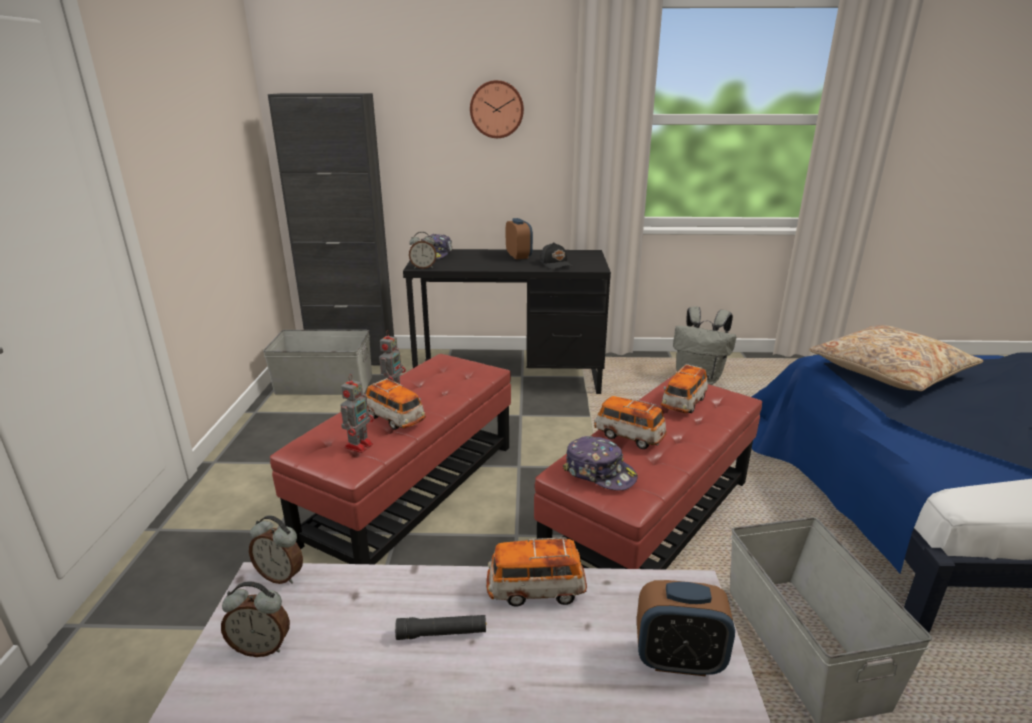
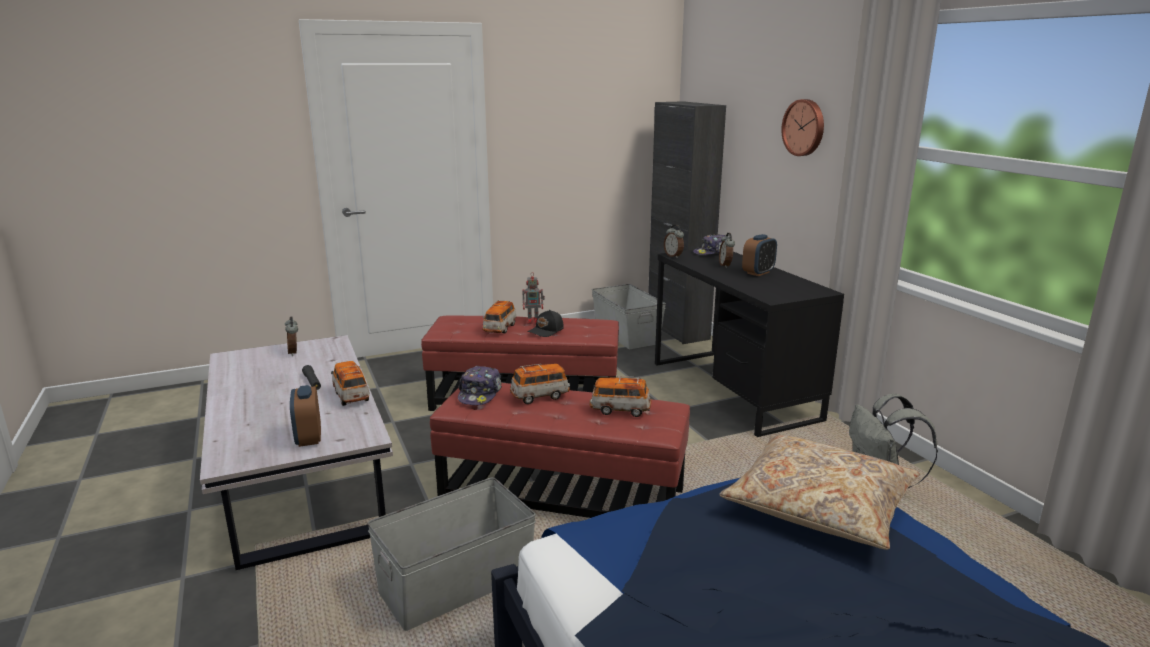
camera: 65 degrees right, 5 degrees down
alarm clock [249,515,303,584] -> alarm clock moved to [719,233,735,268]
toy robot [341,374,374,453] -> none
black cap [540,242,573,269] -> black cap moved to [527,310,564,337]
toy car [595,396,667,449] -> toy car turned 60 degrees clockwise [510,364,570,404]

